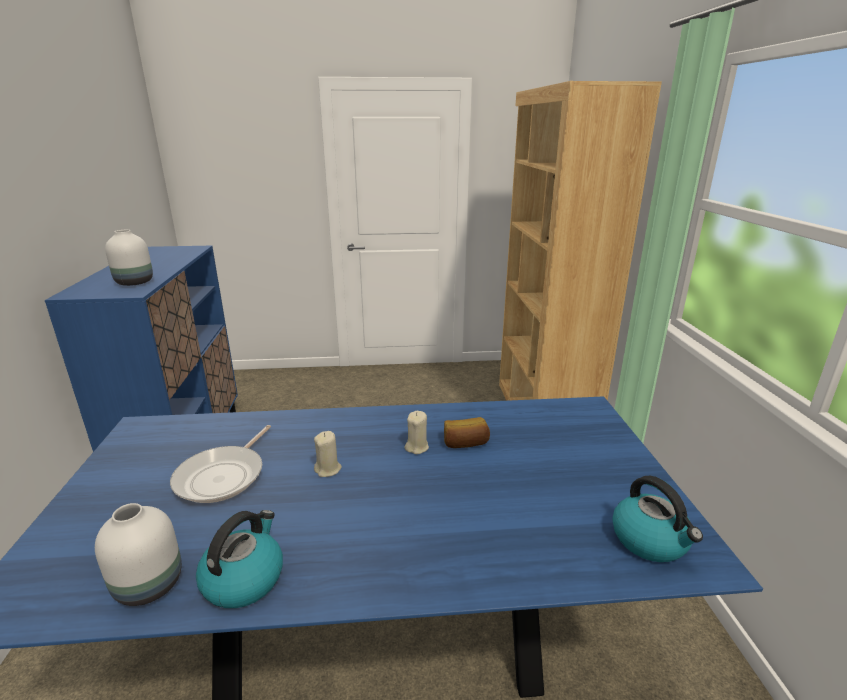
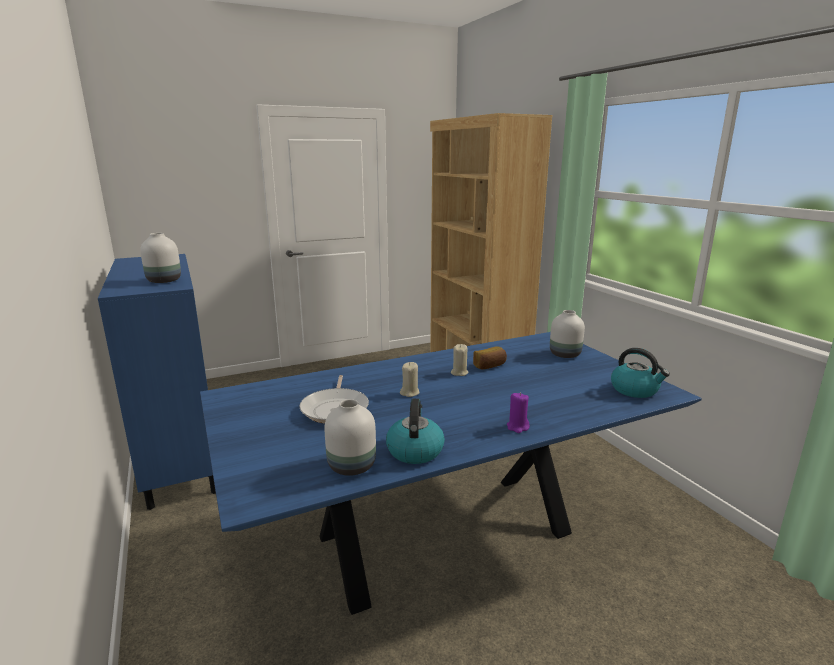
camera: 20 degrees left, 5 degrees down
none -> purple candle [507,393,530,433]
none -> white vase [550,310,585,358]

